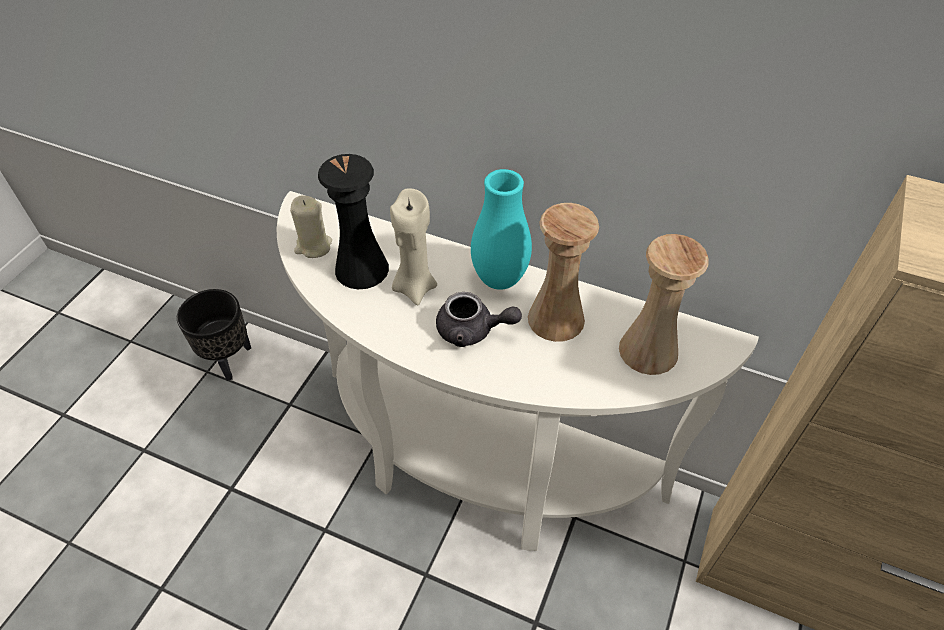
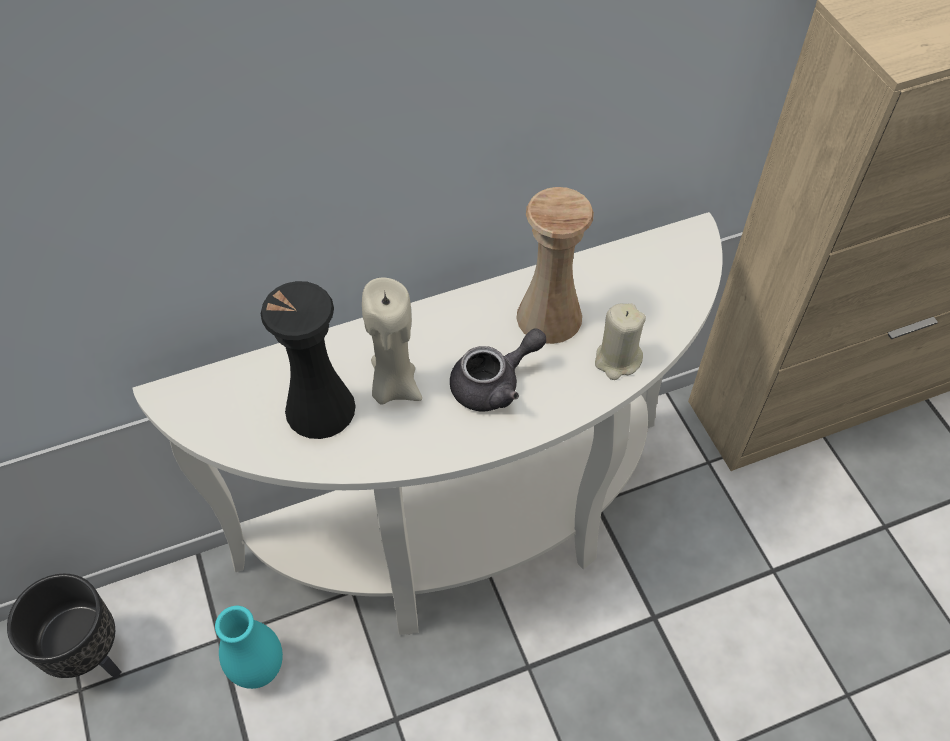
camera: 45 degrees left, 5 degrees up
beige candle [290,196,332,258] -> beige candle moved to [595,303,646,380]
turquoise vase [471,169,532,290] -> turquoise vase moved to [215,606,283,689]
beige vase [619,234,709,375] -> none

